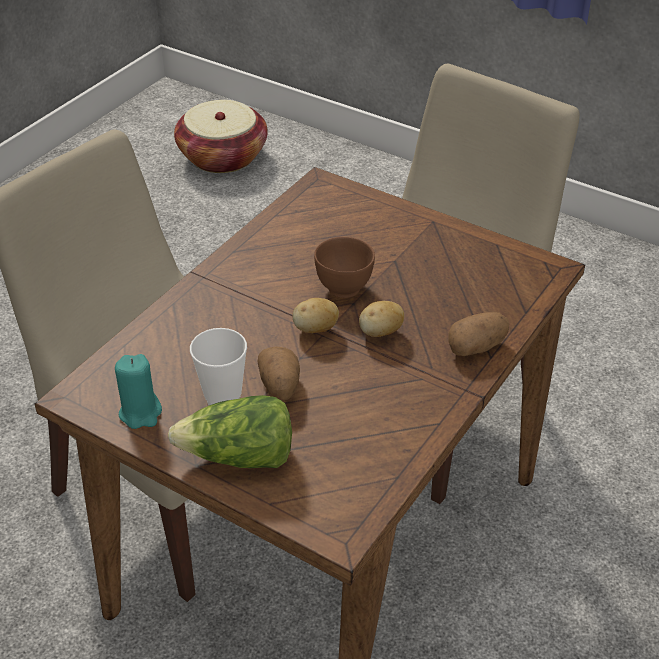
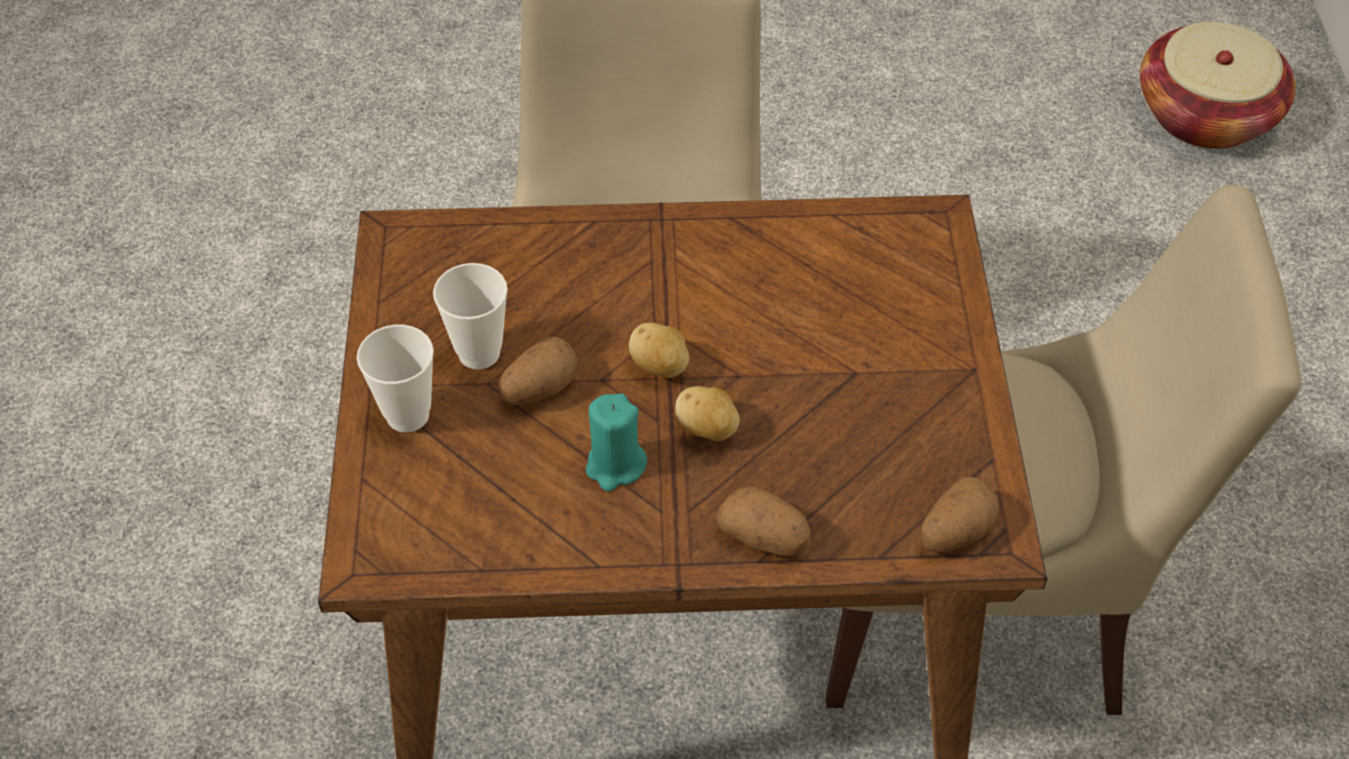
camera: 55 degrees right, 10 degrees up
turquoise candle [115,354,162,429] -> turquoise candle moved to [586,393,647,491]
lettuce [168,395,292,468] -> cup [357,325,434,432]
brown bowl [314,237,375,298] -> none
none -> potato [920,477,1000,553]

